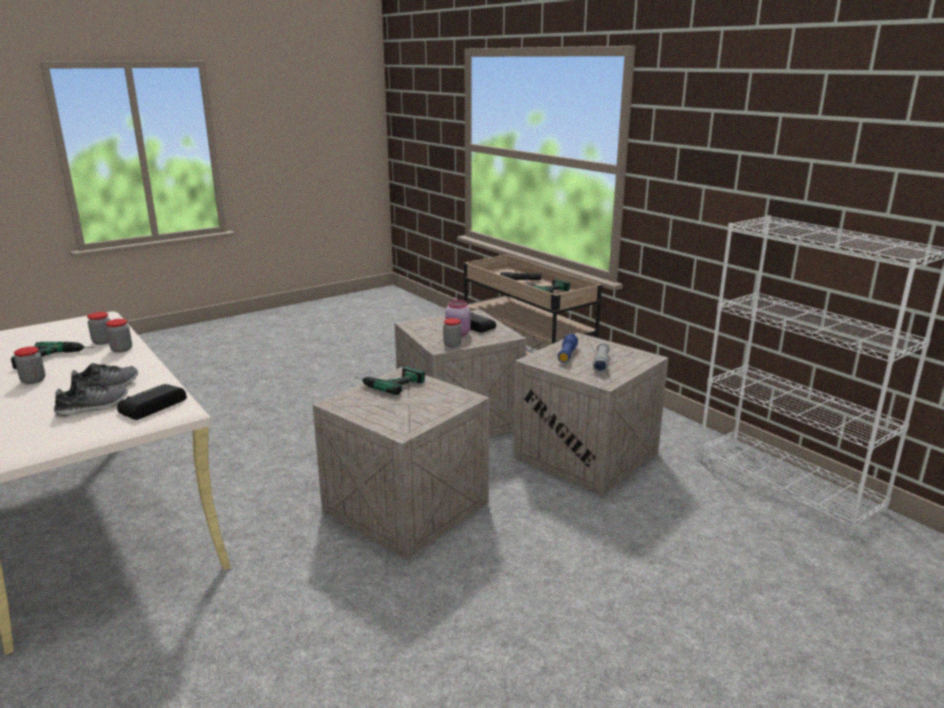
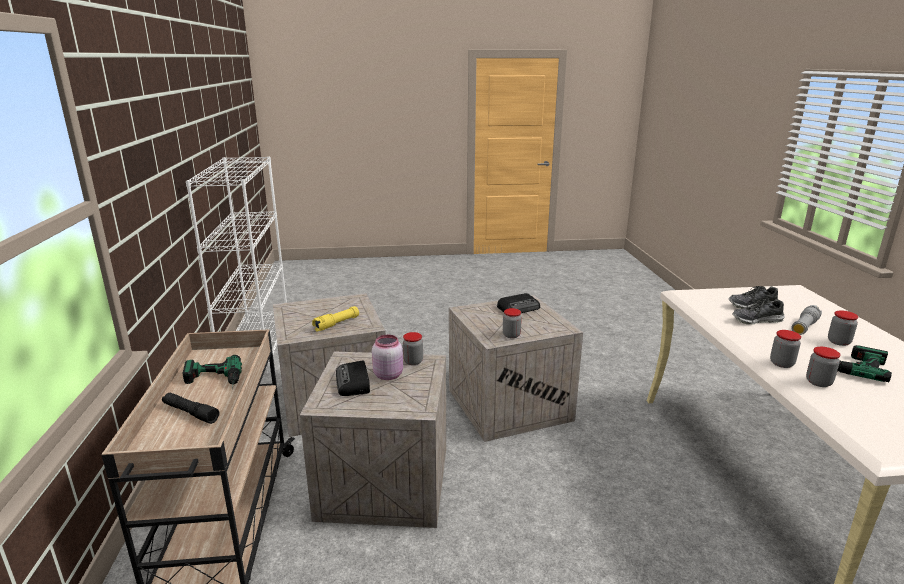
camera: 150 degrees left, 0 degrees up
radio [117,384,187,420] -> radio moved to [497,293,540,313]
power drill [355,366,425,395] -> jar [503,308,522,338]
blue flashlight [558,333,578,363] -> yellow flashlight [312,306,359,331]
grey flashlight [593,342,609,373] -> grey flashlight moved to [791,305,822,335]

